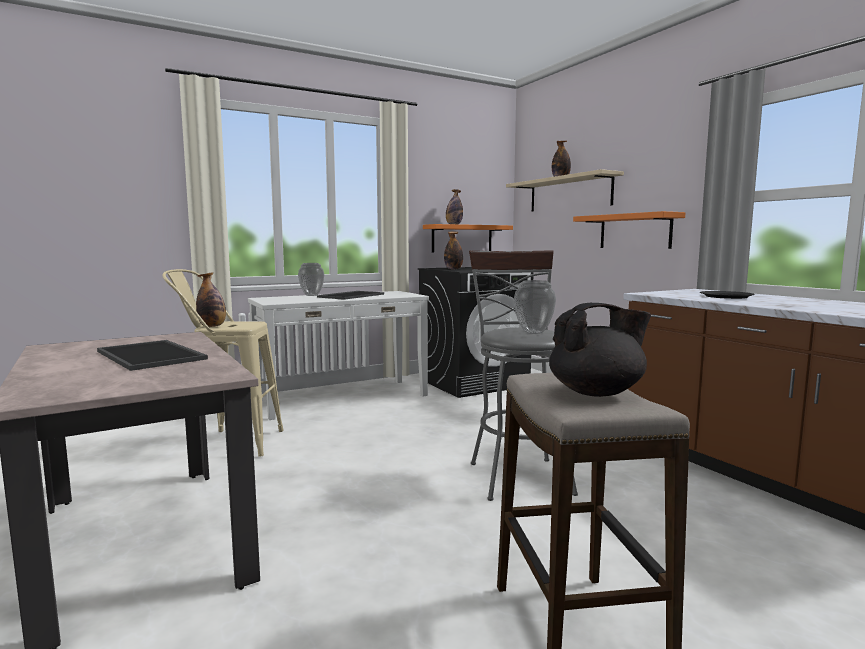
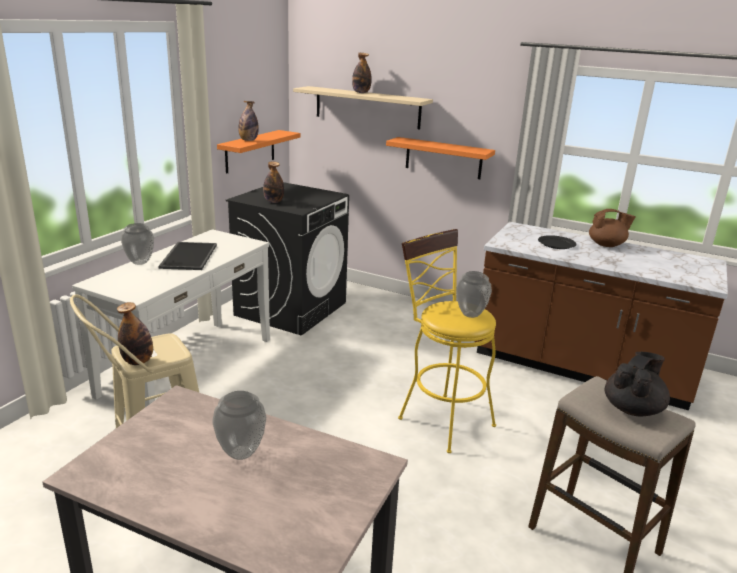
camera: 35 degrees left, 15 degrees up
tray [97,340,208,371] -> vase [212,391,266,460]
grey stool [469,250,578,501] -> yellow stool [398,229,496,453]
none -> brown teapot [589,209,635,247]

